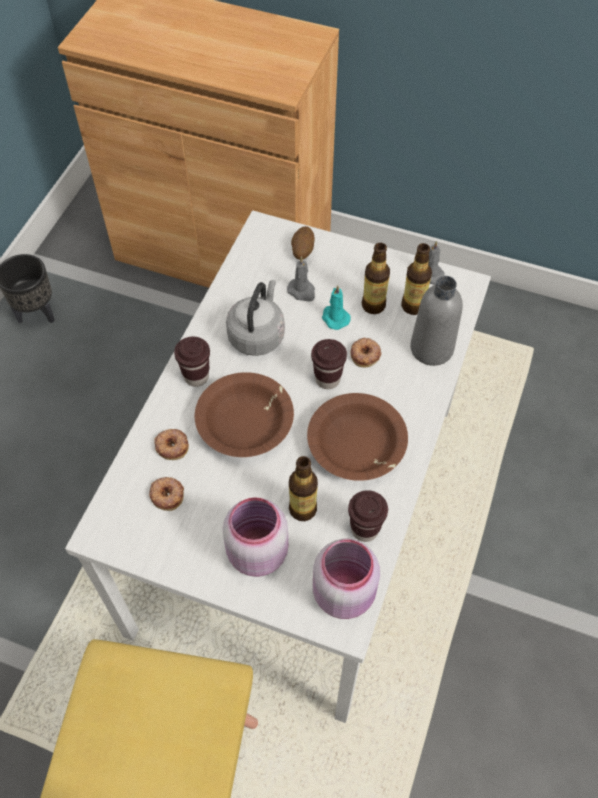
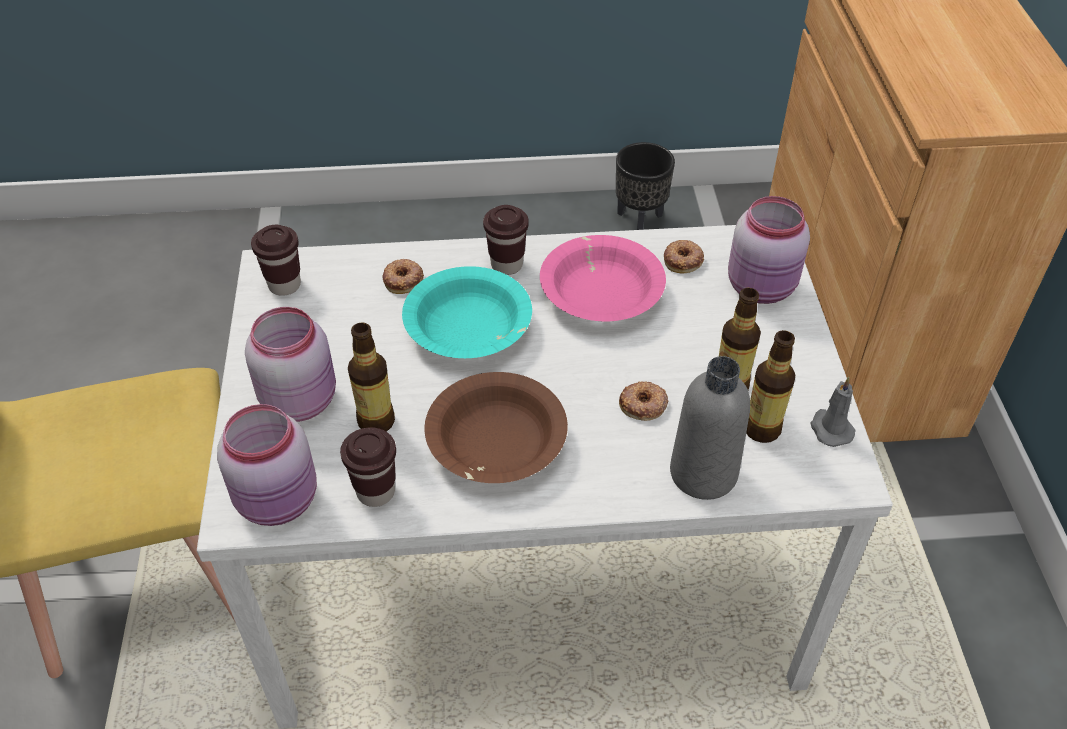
camera: 65 degrees right, 10 degrees down
donut [149,477,184,511] -> donut moved to [664,240,704,273]
brown bowl [195,372,294,457] -> turquoise bowl [402,266,532,358]
grey kettle [226,280,285,356] -> pink bowl [540,235,666,321]
grey candle [287,256,315,302] -> none
potato [291,226,315,260] -> pink jar [728,196,810,304]
brown cup [311,339,347,389] -> brown cup moved to [251,225,301,296]
turquoise candle [322,285,351,330] -> none

